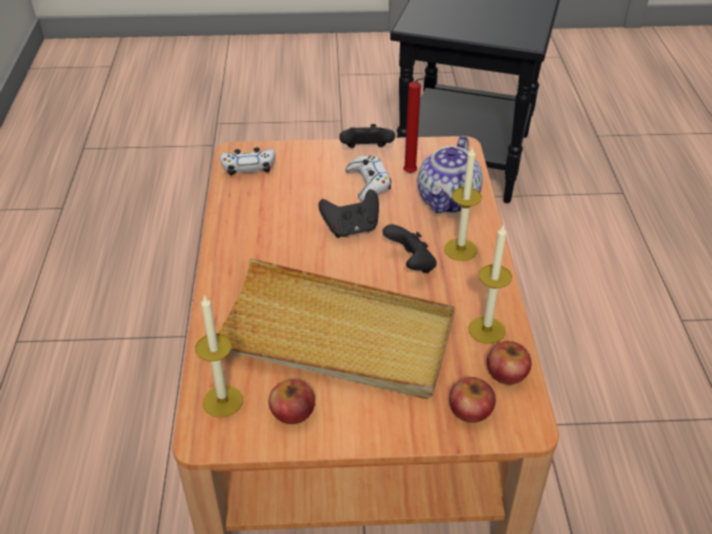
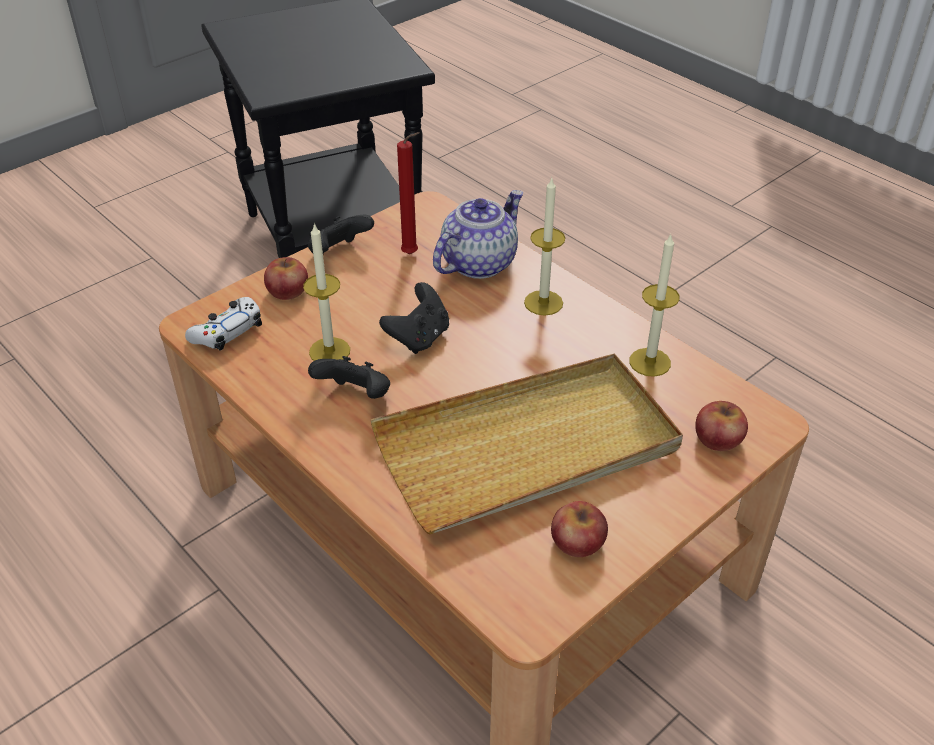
camera: 40 degrees left, 0 degrees up
candle [195,294,243,418] -> candle moved to [303,223,350,361]
white game controller [345,156,391,201] -> none
black game controller [383,224,437,273] -> black game controller moved to [308,356,390,399]
teapot [418,136,483,213] -> teapot turned 120 degrees counterclockwise [433,190,524,279]
apple [486,341,532,385] -> apple moved to [264,257,308,300]

